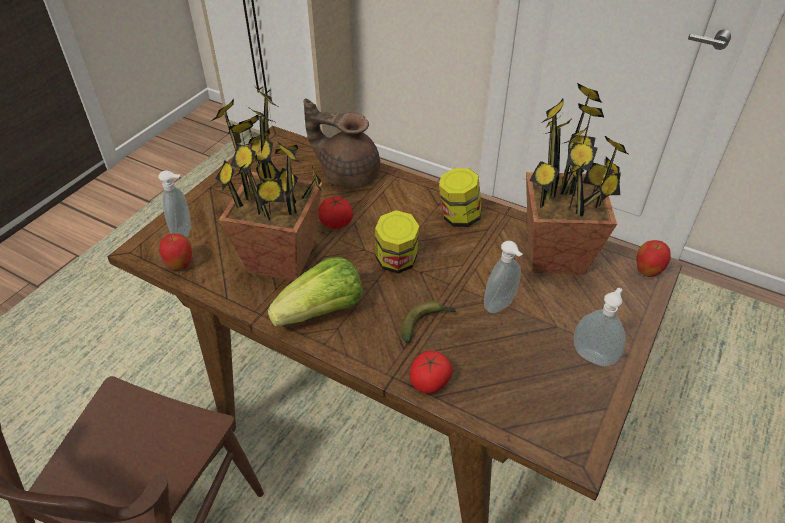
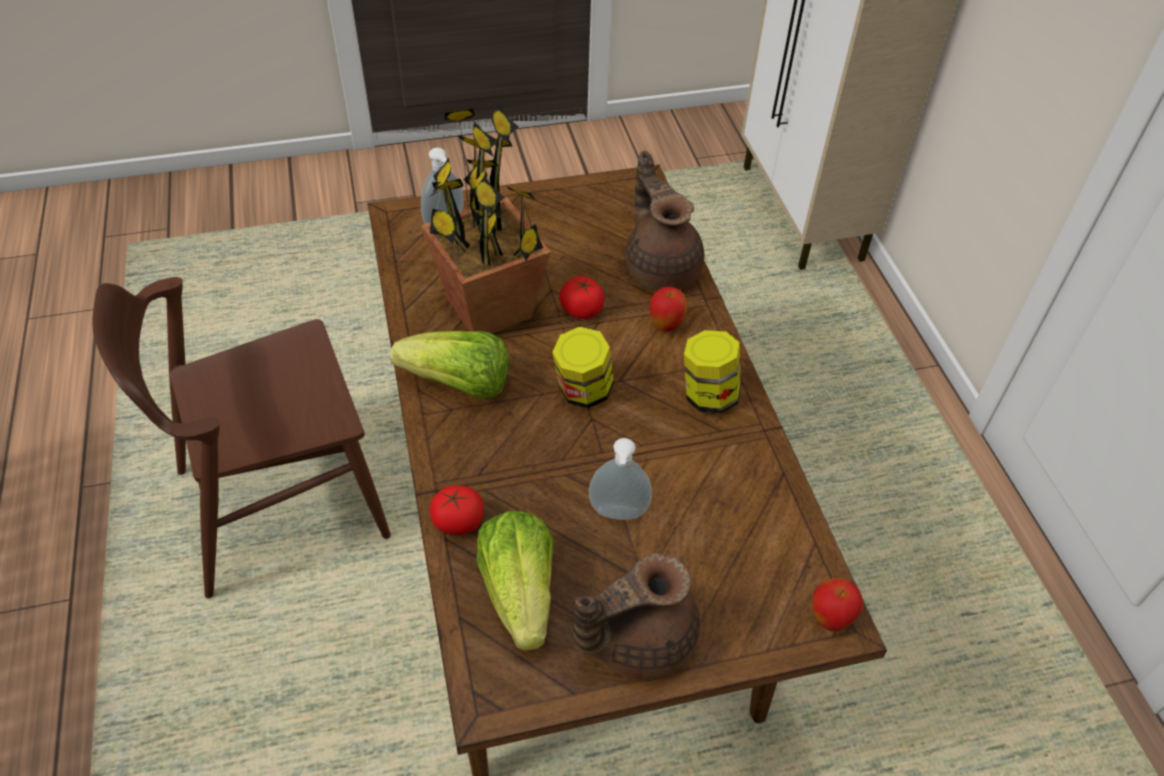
camera: 45 degrees right, 5 degrees up
apple [159,233,192,270] -> apple moved to [650,287,688,332]
banana [401,301,456,343] -> none
potted plant [526,83,630,275] -> none
soap dispenser [574,287,626,367] -> brown teapot [573,553,700,681]
none -> lettuce [476,511,554,651]

